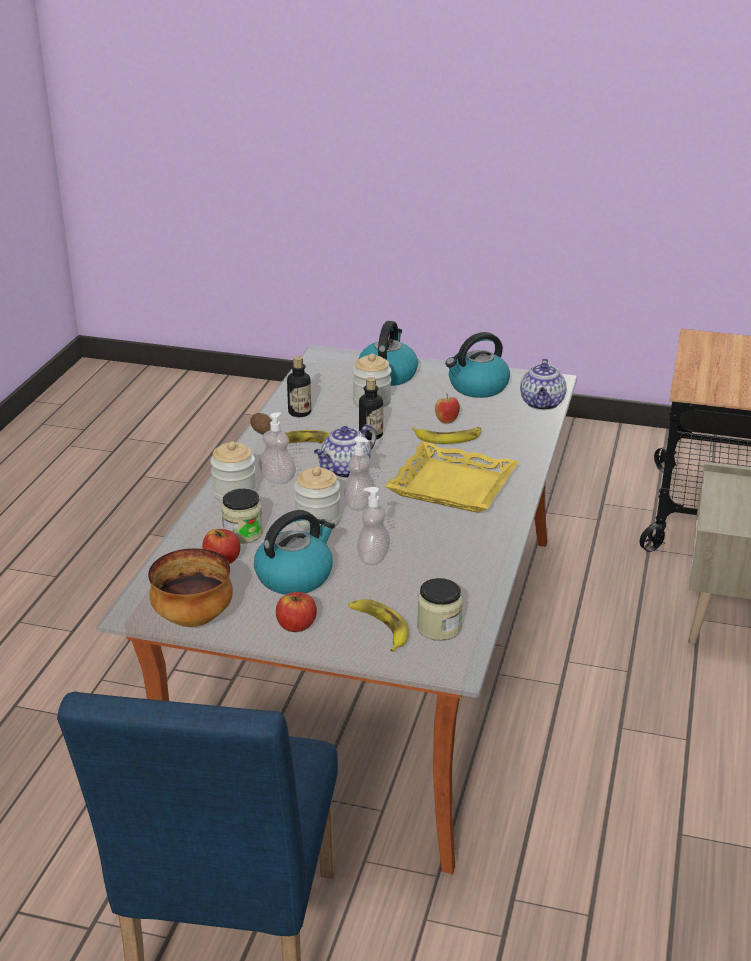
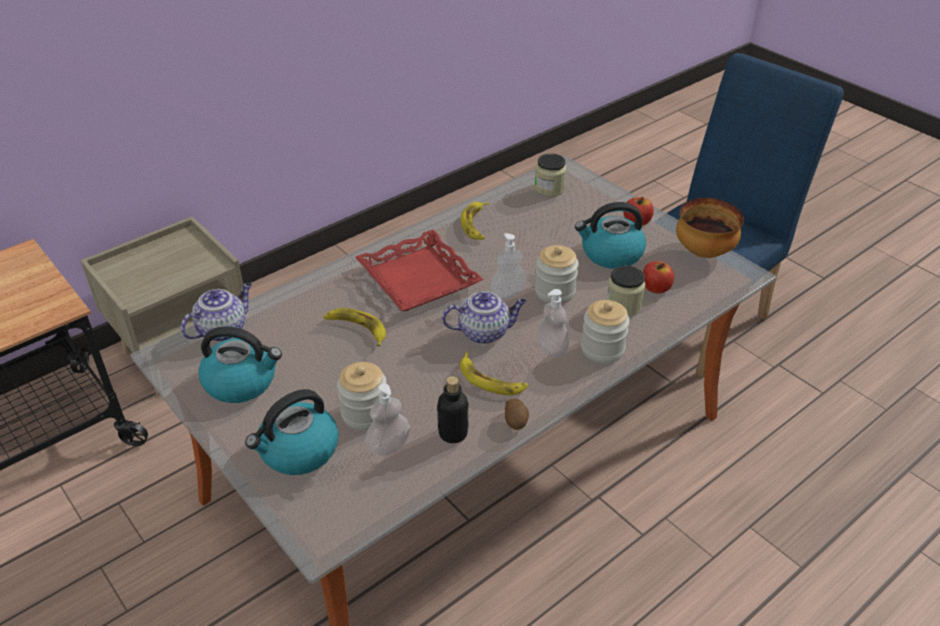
camera: 145 degrees left, 10 degrees up
banana [349,599,409,652] -> banana moved to [461,202,489,240]
soap dispenser [357,487,390,565] -> soap dispenser moved to [365,384,410,456]
bottle [359,377,383,440] -> none
yellow tray [385,442,519,513] -> red tray [355,230,484,311]
apple [435,393,460,424] -> none

